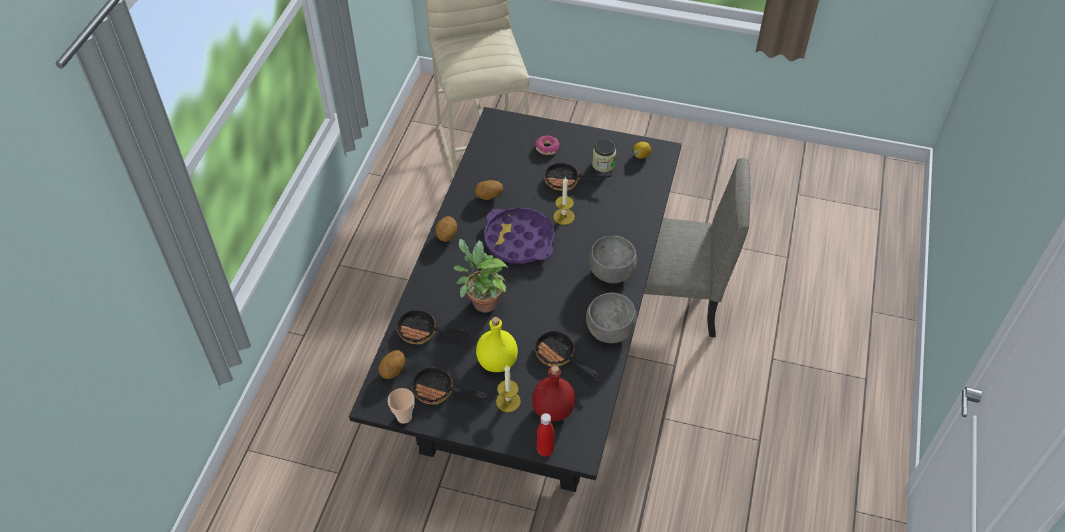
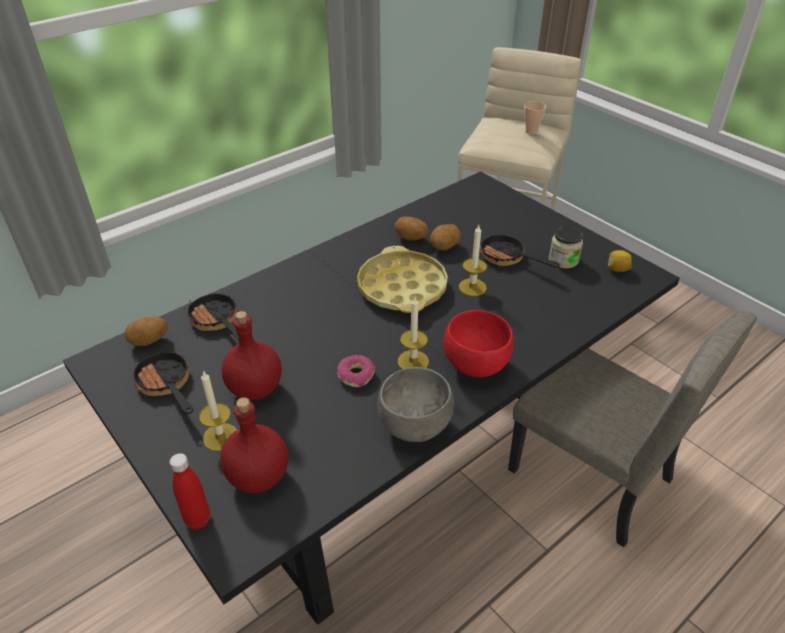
camera: 35 degrees right, 10 degrees down
cup [388,388,415,424] -> cup moved to [524,101,546,135]
potato [436,216,457,242] -> potato moved to [430,224,461,251]
potted plant [454,239,508,313] -> none
yellow bottle [476,317,518,372] -> red bottle [221,311,282,400]
purple tray [484,207,555,264] -> yellow tray [357,246,448,313]
frying pan [534,331,598,378] -> none
donut [535,135,559,155] -> donut moved to [337,355,376,387]
grey bowl [589,236,637,283] -> red bowl [443,310,514,377]
none -> candle [398,297,429,369]

